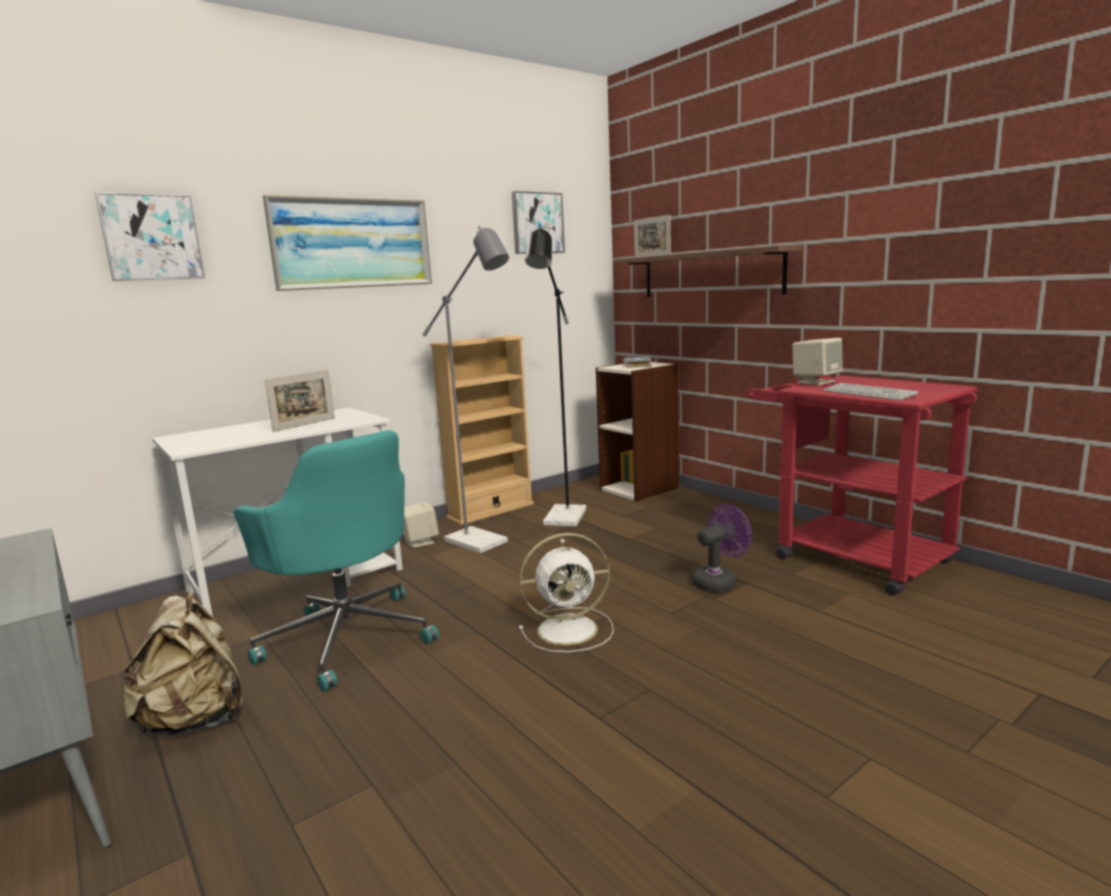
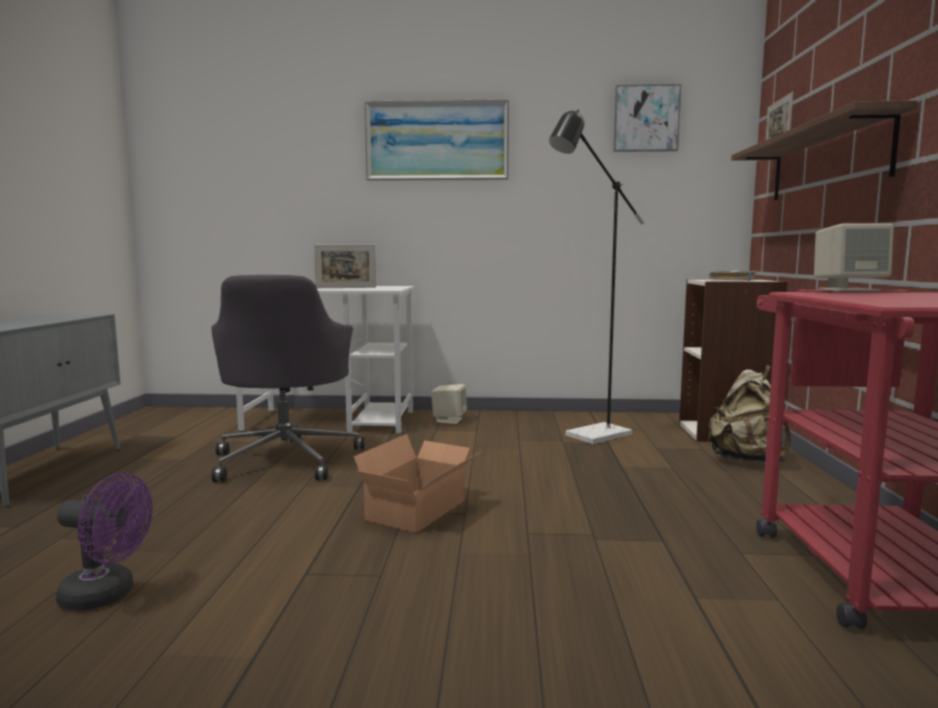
camera: 40 degrees right, 5 degrees down
picture [95,192,205,281] -> none
beige backpack [119,592,243,735] -> beige backpack moved to [707,365,791,464]
turquoise office chair [233,430,439,692] -> grey office chair [211,275,365,482]
grey floor lamp [422,226,509,553] -> none
beige bookcase [430,336,534,525] -> none
white fan [519,533,614,652] -> cardboard box [354,434,480,533]
purple fan [693,504,752,592] -> purple fan moved to [56,473,152,610]
keyboard [823,383,918,400] -> none

